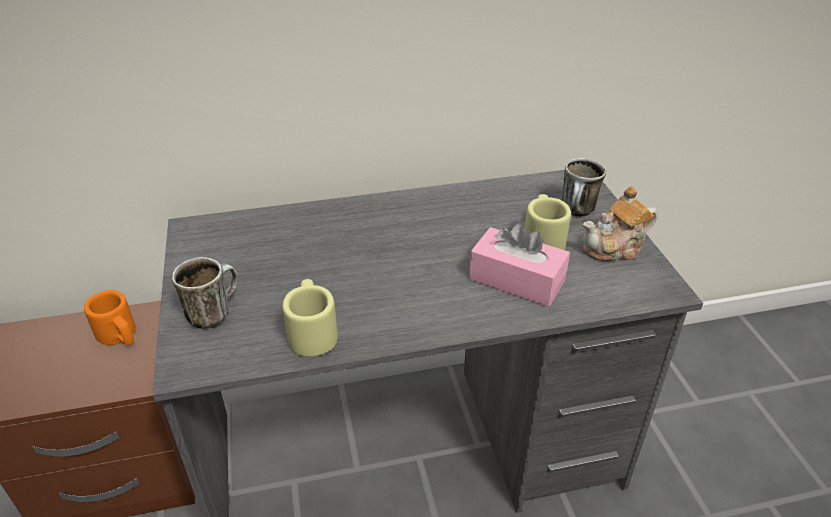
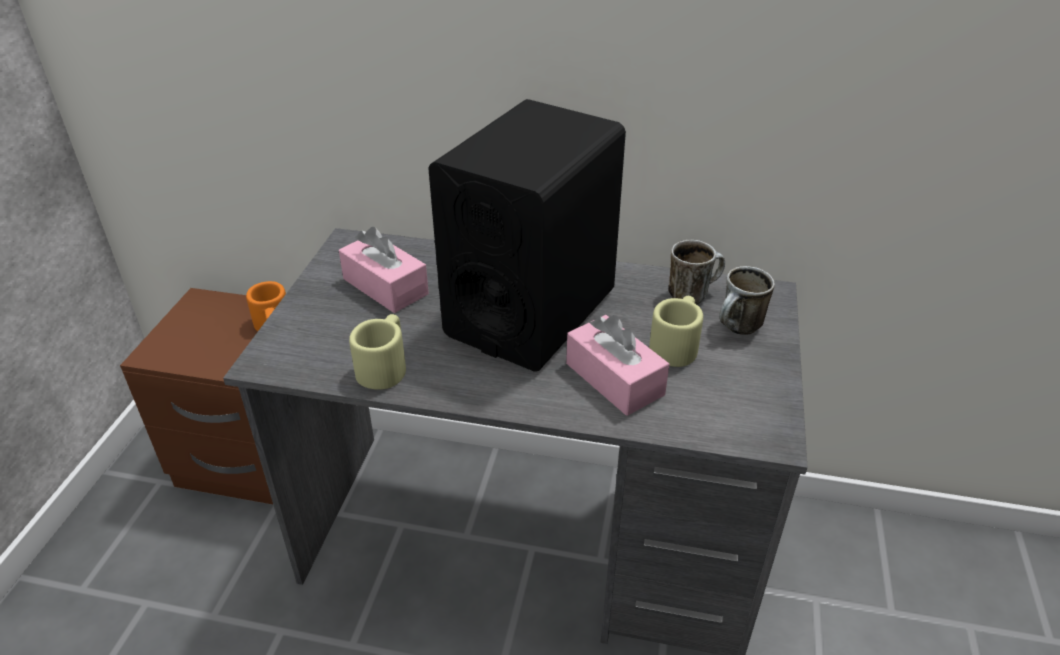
camera: 25 degrees right, 0 degrees up
mug [172,257,238,329] -> mug moved to [668,240,725,305]
teapot [583,186,657,261] -> none
none -> pink tissue box [339,227,429,313]
none -> black speaker [428,99,626,372]

